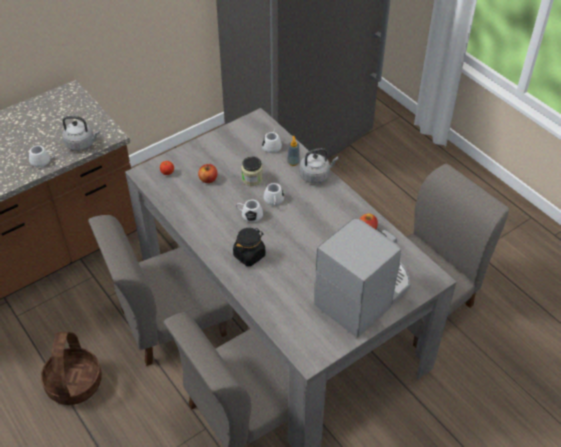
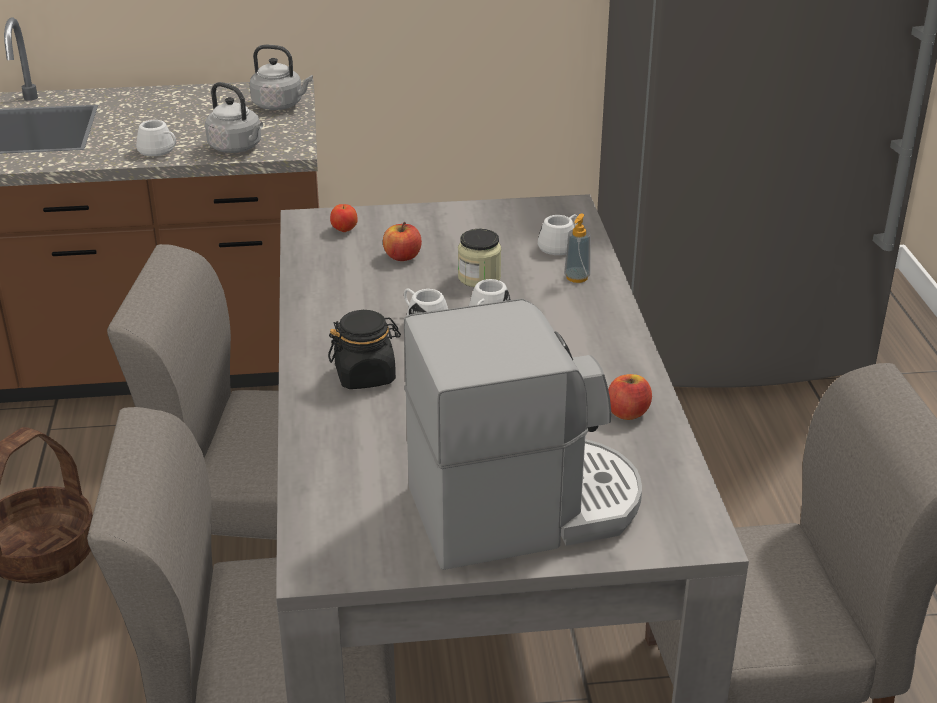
camera: 30 degrees right, 15 degrees down
grey kettle [300,148,339,183] -> grey kettle moved to [250,45,313,110]

